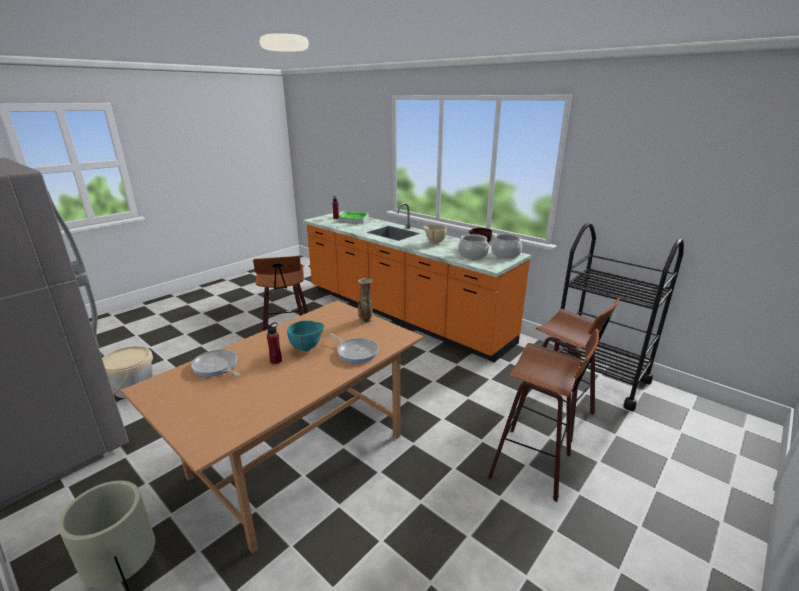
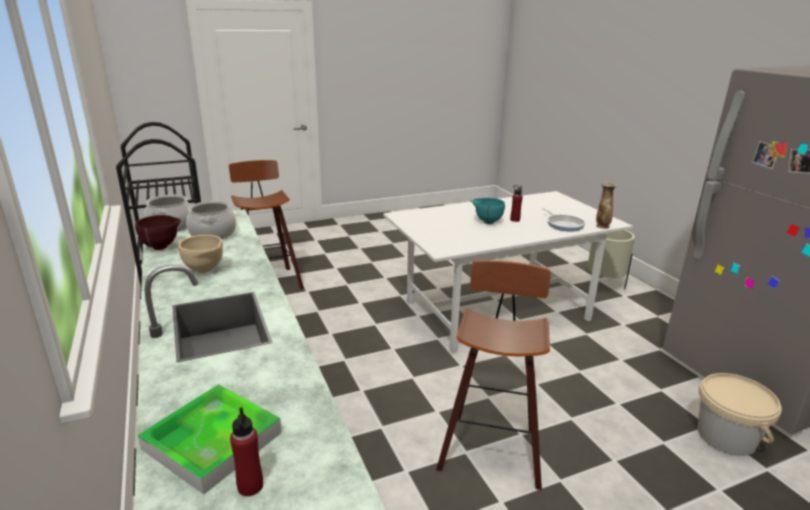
camera: 155 degrees left, 0 degrees up
brown dining table [121,300,423,553] -> white dining table [383,191,633,354]
frying pan [329,333,379,363] -> none
vase [358,278,373,323] -> vase moved to [596,182,617,229]
stool [488,329,599,502] -> none

